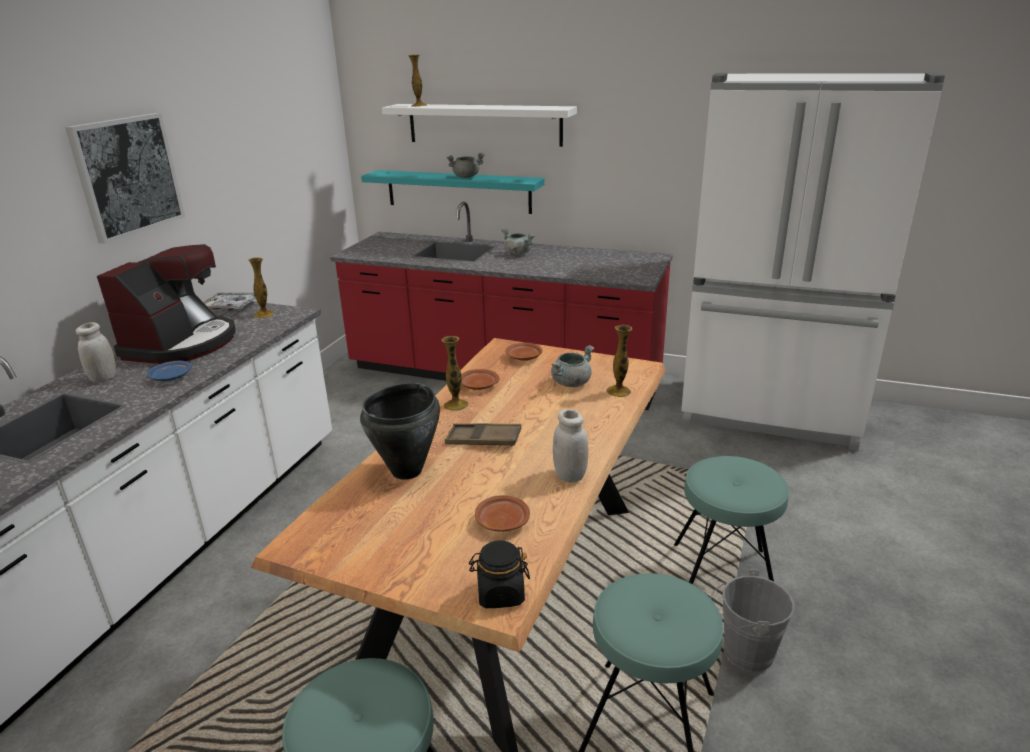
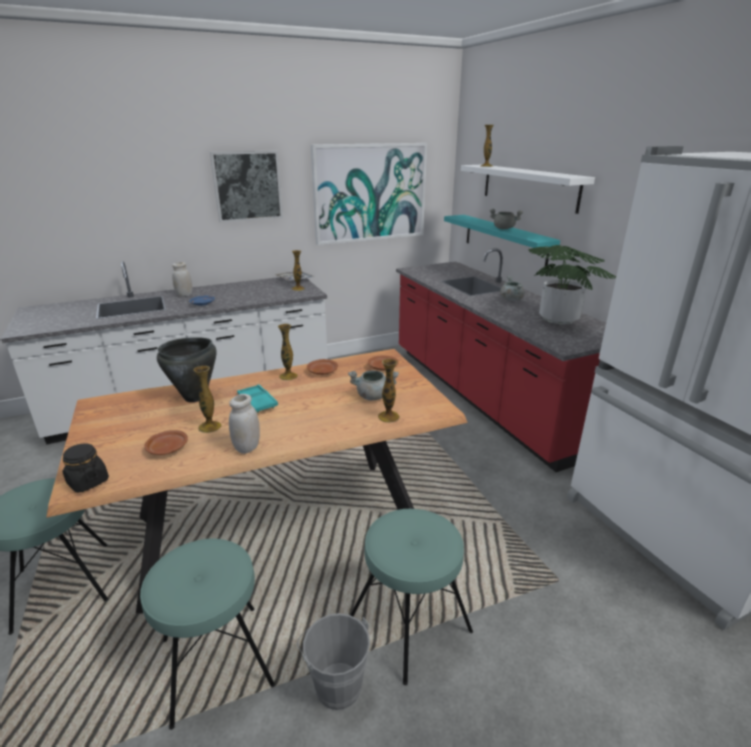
camera: 45 degrees right, 0 degrees up
coffee machine [97,244,235,364] -> none
brown tray [445,423,522,446] -> turquoise tray [237,384,278,413]
none -> vase [193,366,222,433]
none -> picture [311,143,427,245]
none -> potted plant [528,245,616,325]

